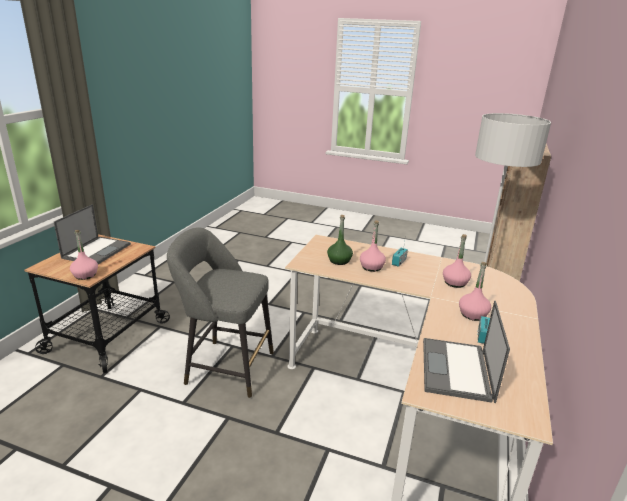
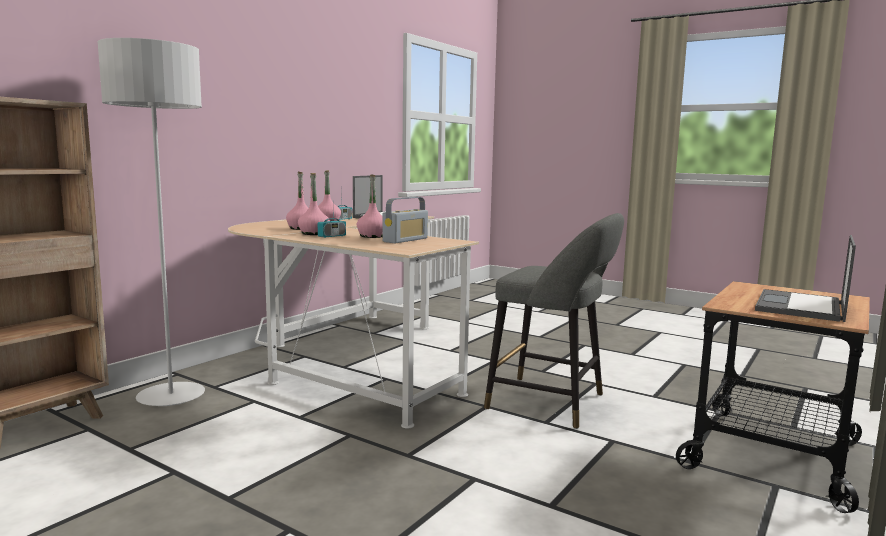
camera: 165 degrees left, 15 degrees down
pink bottle [70,230,98,280] -> pink bottle moved to [298,173,330,235]
green bottle [327,215,353,265] -> radio [382,197,428,243]

